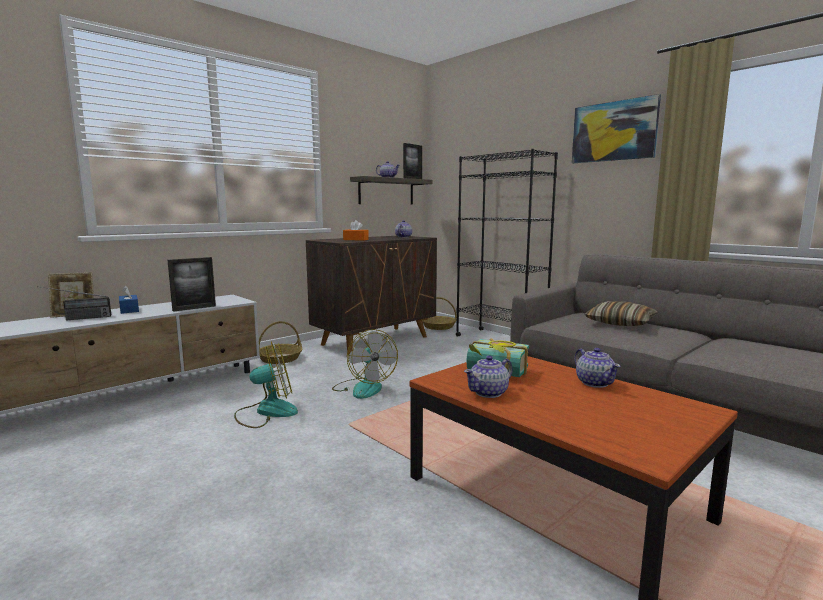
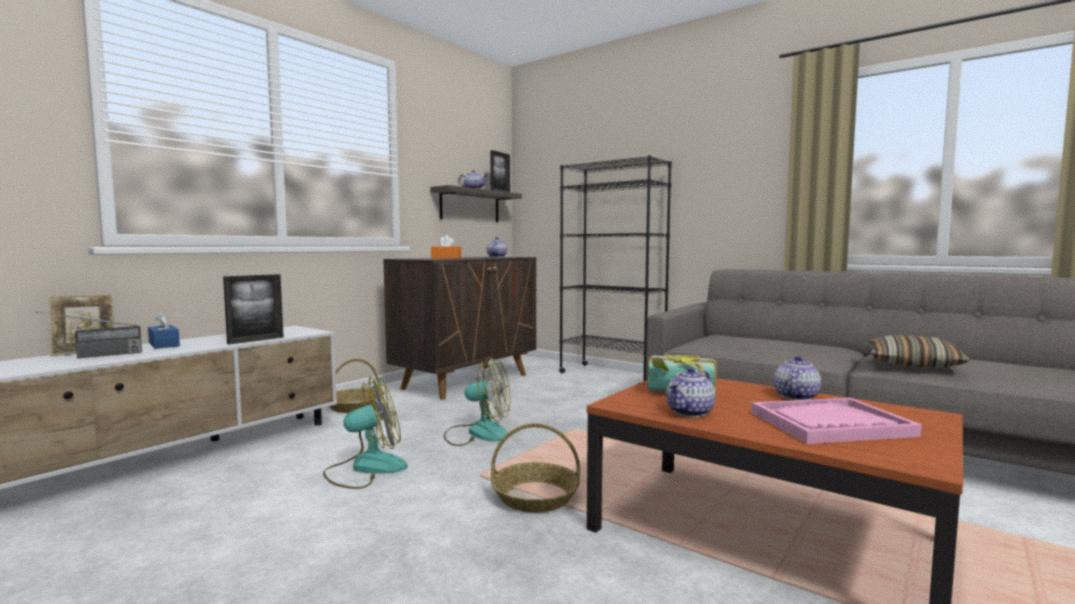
camera: 10 degrees left, 5 degrees down
fan [332,329,398,399] -> fan turned 45 degrees counterclockwise [444,357,510,446]
basket [422,297,457,330] -> basket moved to [491,423,580,513]
picture [572,94,661,163] -> none
teapot [575,348,621,388] -> teapot turned 120 degrees counterclockwise [774,355,821,400]
pillow [585,301,658,326] -> pillow moved to [863,335,970,368]
none -> pink tray [751,398,922,444]

